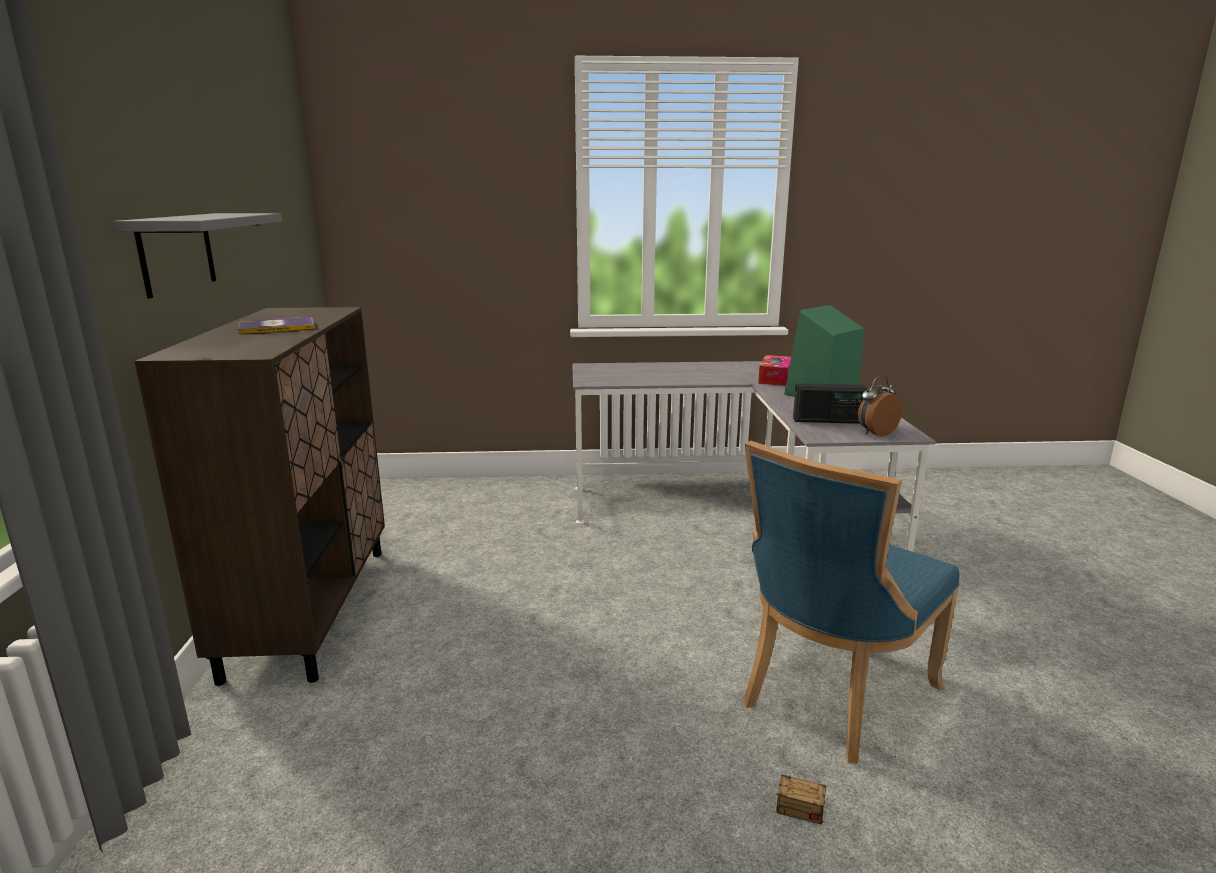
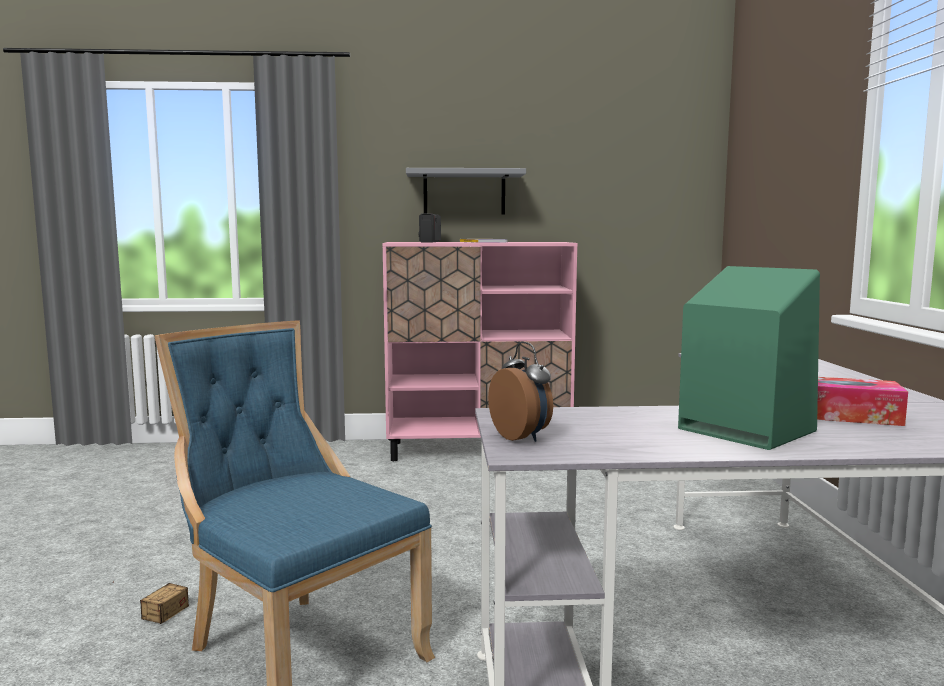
camera: 90 degrees right, 10 degrees down
brown cabinet [134,307,385,686] -> pink cabinet [382,242,578,461]
radio [793,383,867,424] -> radio moved to [418,214,441,243]

